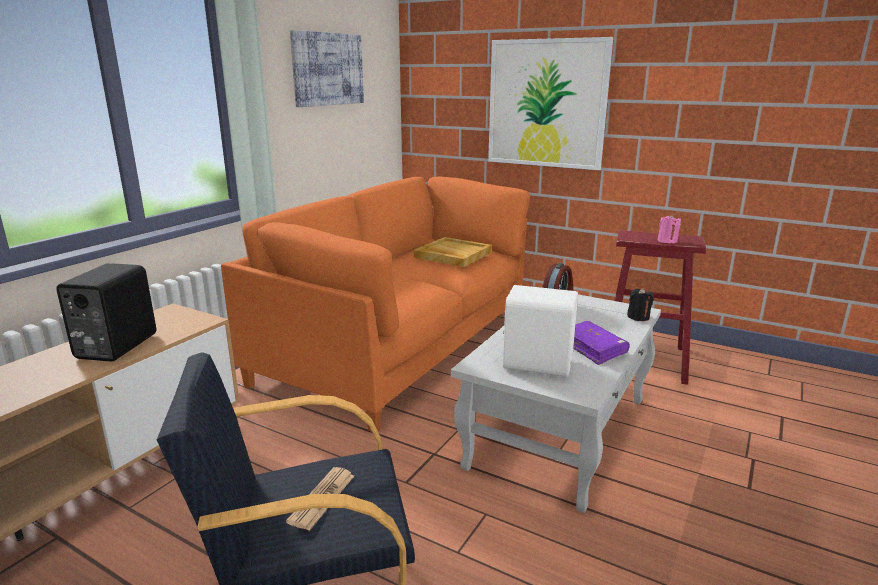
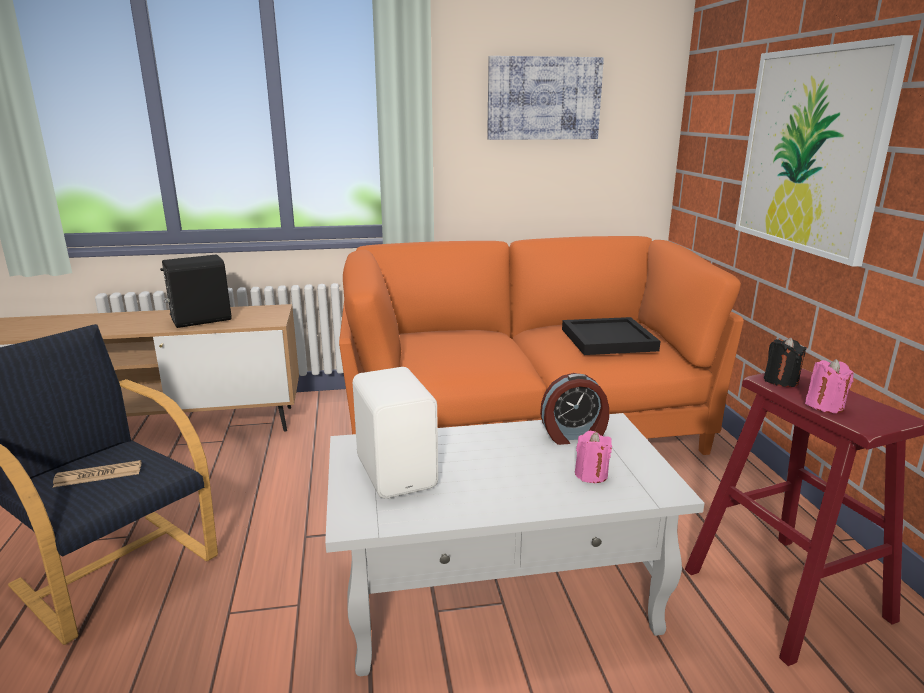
camera: 50 degrees right, 0 degrees up
beige tray [414,237,492,267] -> black tray [562,317,660,355]
purple book [573,321,630,365] -> none
black candle [627,288,654,321] -> black candle moved to [764,337,807,387]
none -> pink candle [575,431,612,483]

